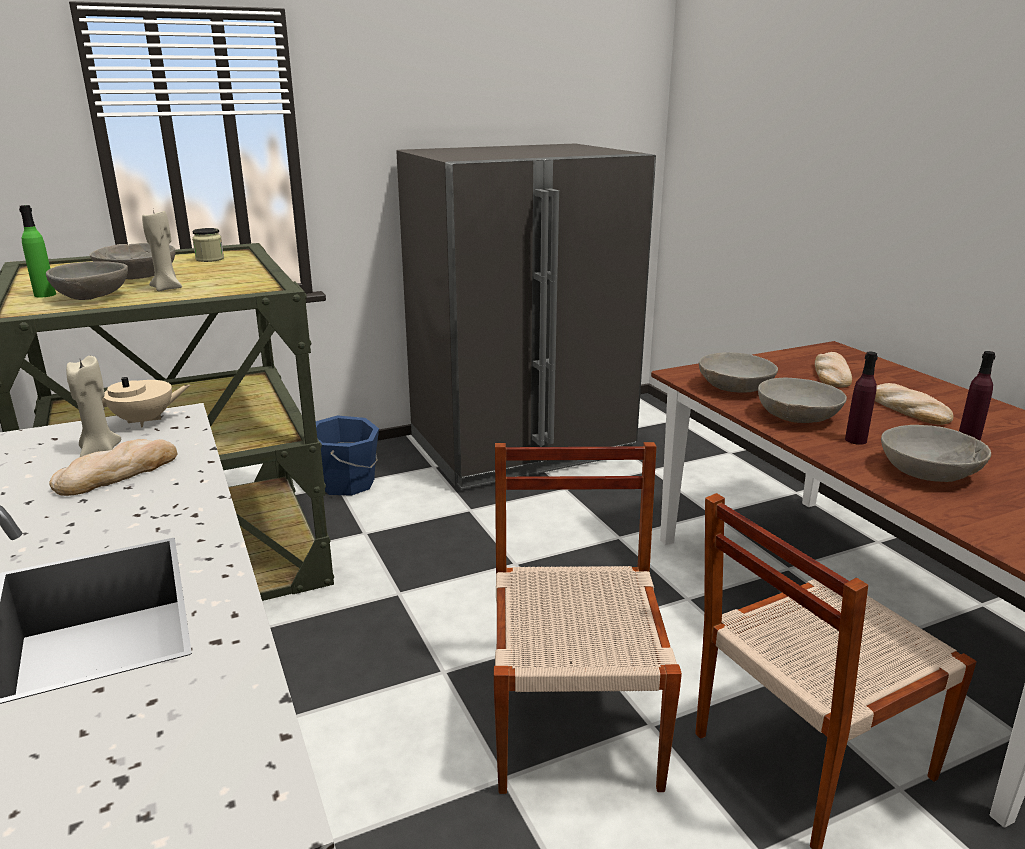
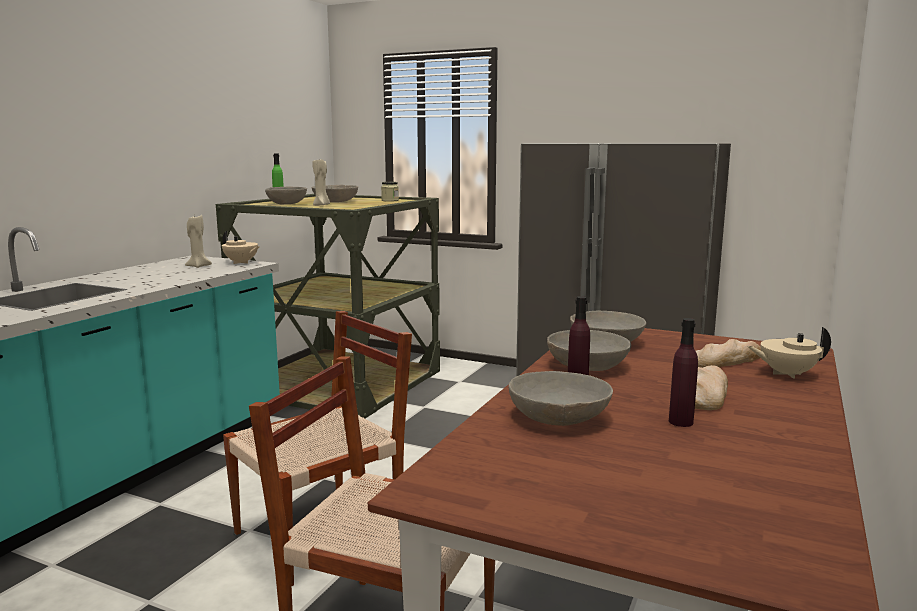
camera: 50 degrees right, 10 degrees down
bread [49,439,178,496] -> none
blue bucket [316,415,379,496] -> none
none -> beige teapot [747,327,831,379]

